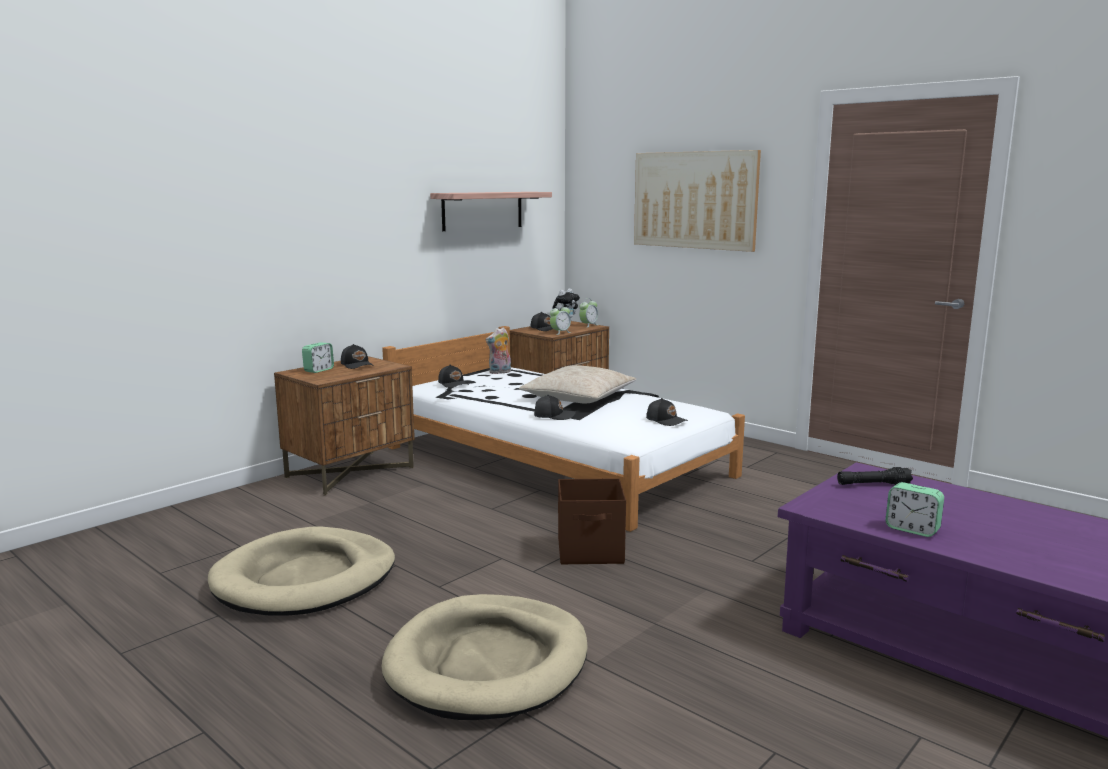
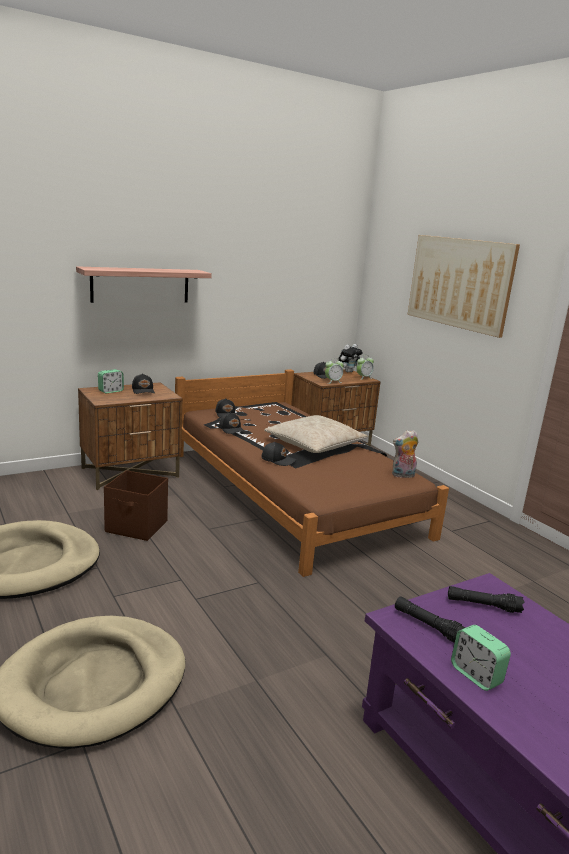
camera: 15 degrees right, 5 degrees up
white bed [382,326,745,532] -> brown bed [175,369,449,577]
shelf [430,192,552,231] -> shelf moved to [76,266,212,303]
plush toy [486,328,511,374] -> plush toy moved to [392,430,418,478]
brown storage box [558,478,626,564] -> brown storage box moved to [104,470,168,541]
black cap [646,398,688,426] -> black cap moved to [219,412,245,434]
none -> black flashlight [395,596,465,643]

